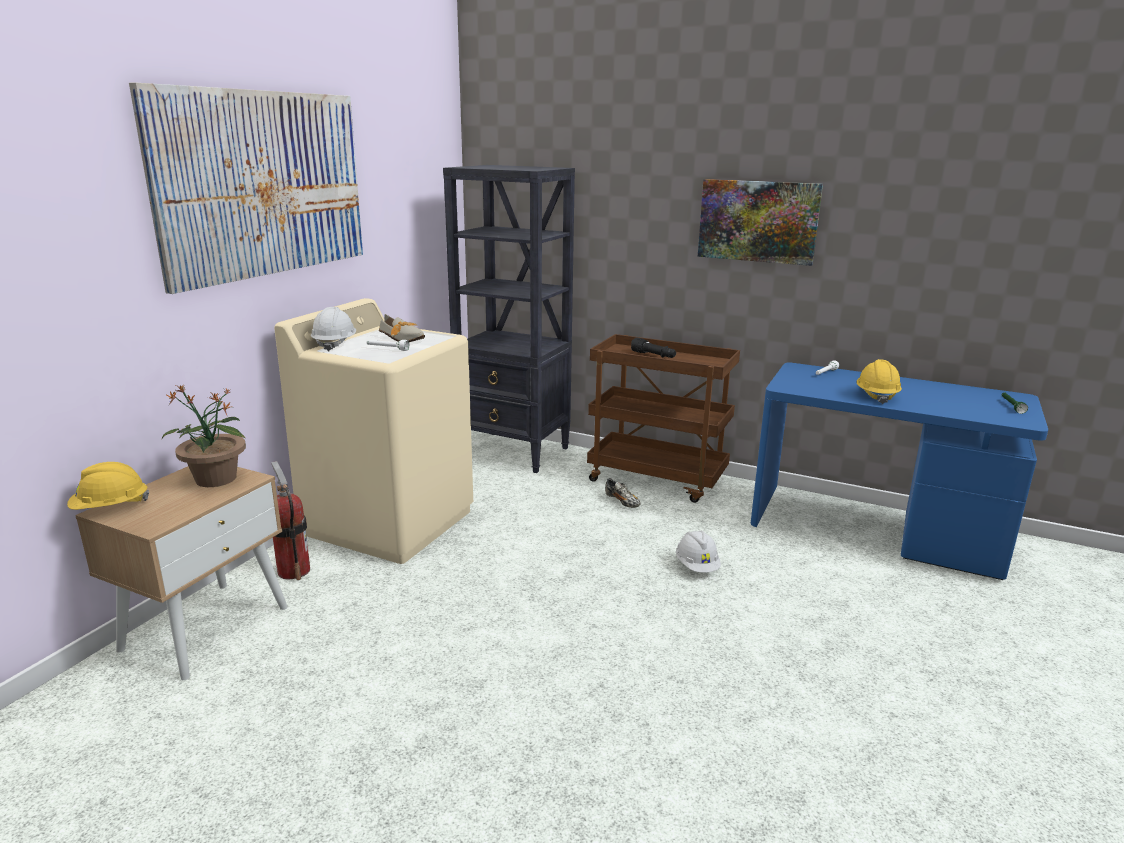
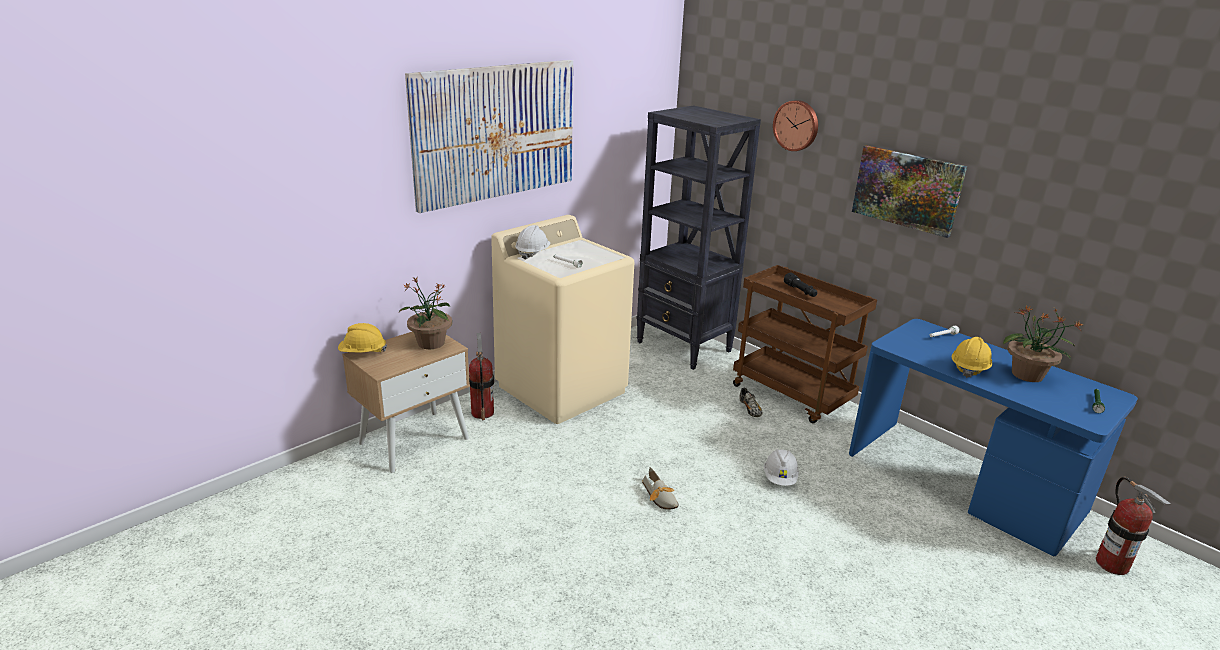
camera: 20 degrees right, 5 degrees up
shoe [379,314,425,342] -> shoe moved to [642,467,679,510]
none -> wall clock [773,100,818,151]
none -> potted plant [1003,305,1083,382]
none -> fire extinguisher [1096,477,1171,575]

